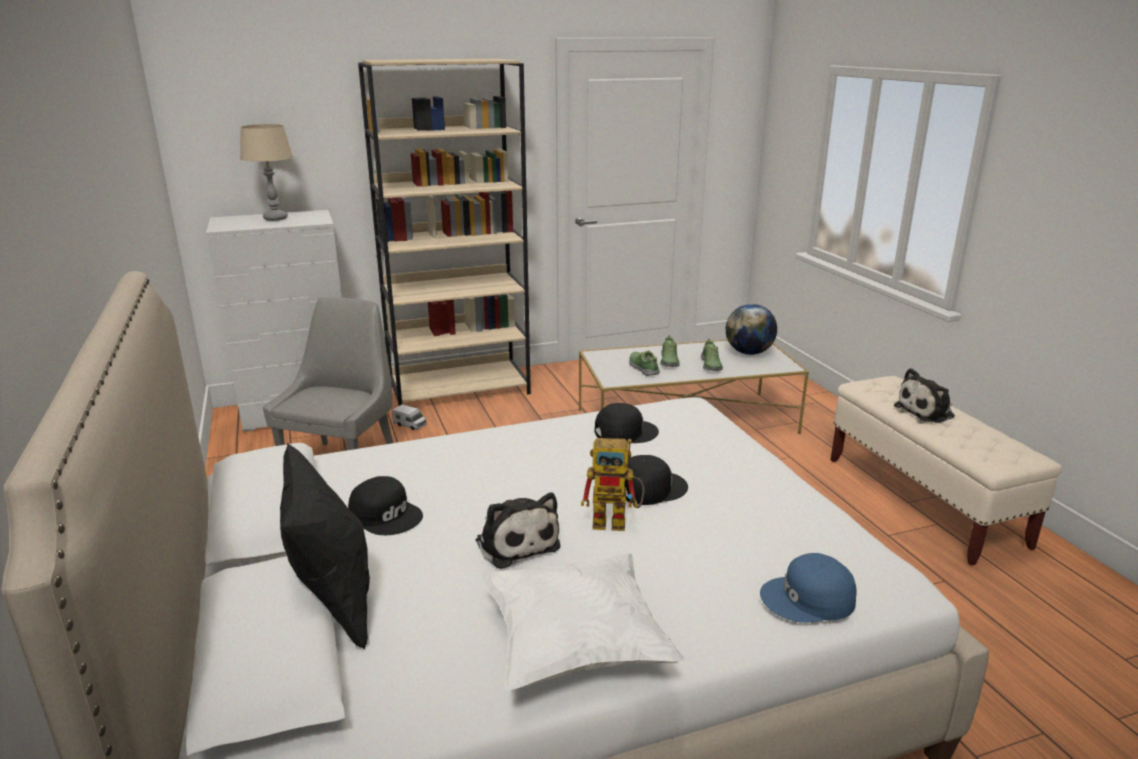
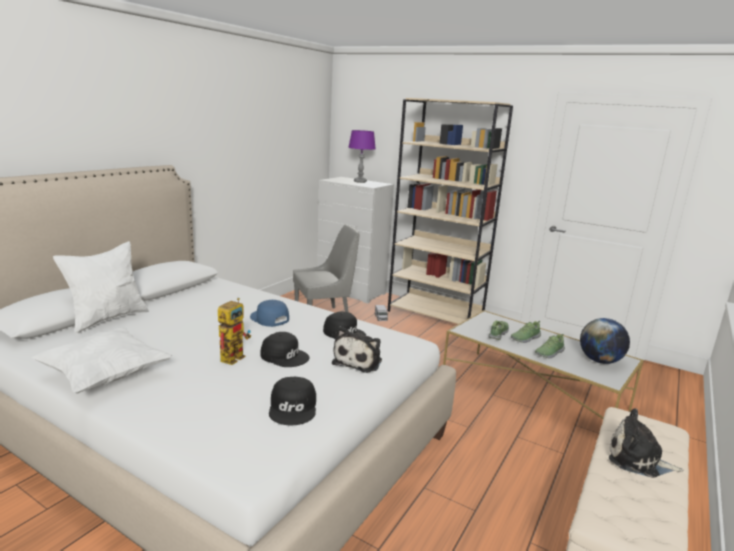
camera: 50 degrees right, 5 degrees down
beige table lamp [240,124,293,221] -> purple table lamp [348,130,376,183]
black pillow [280,443,370,650] -> white pillow [53,241,149,334]
black cap [348,476,423,535] -> black cap moved to [269,377,316,425]
plush toy [476,492,560,569] -> plush toy moved to [332,326,382,373]
toy robot [581,438,645,531] -> toy robot turned 120 degrees counterclockwise [218,298,251,365]
blue cap [760,553,856,623] -> blue cap moved to [250,300,289,327]

